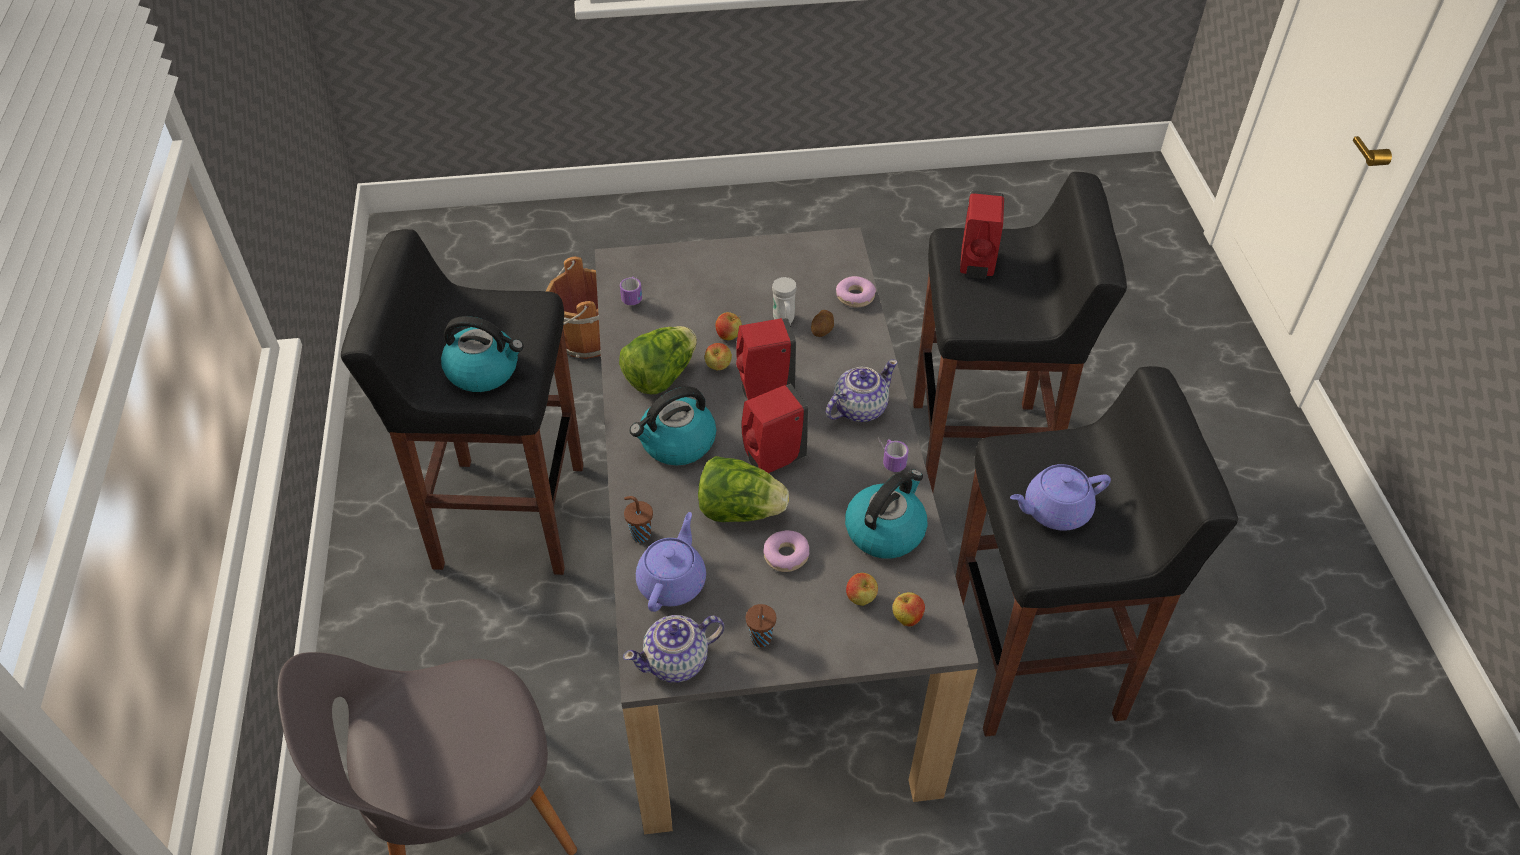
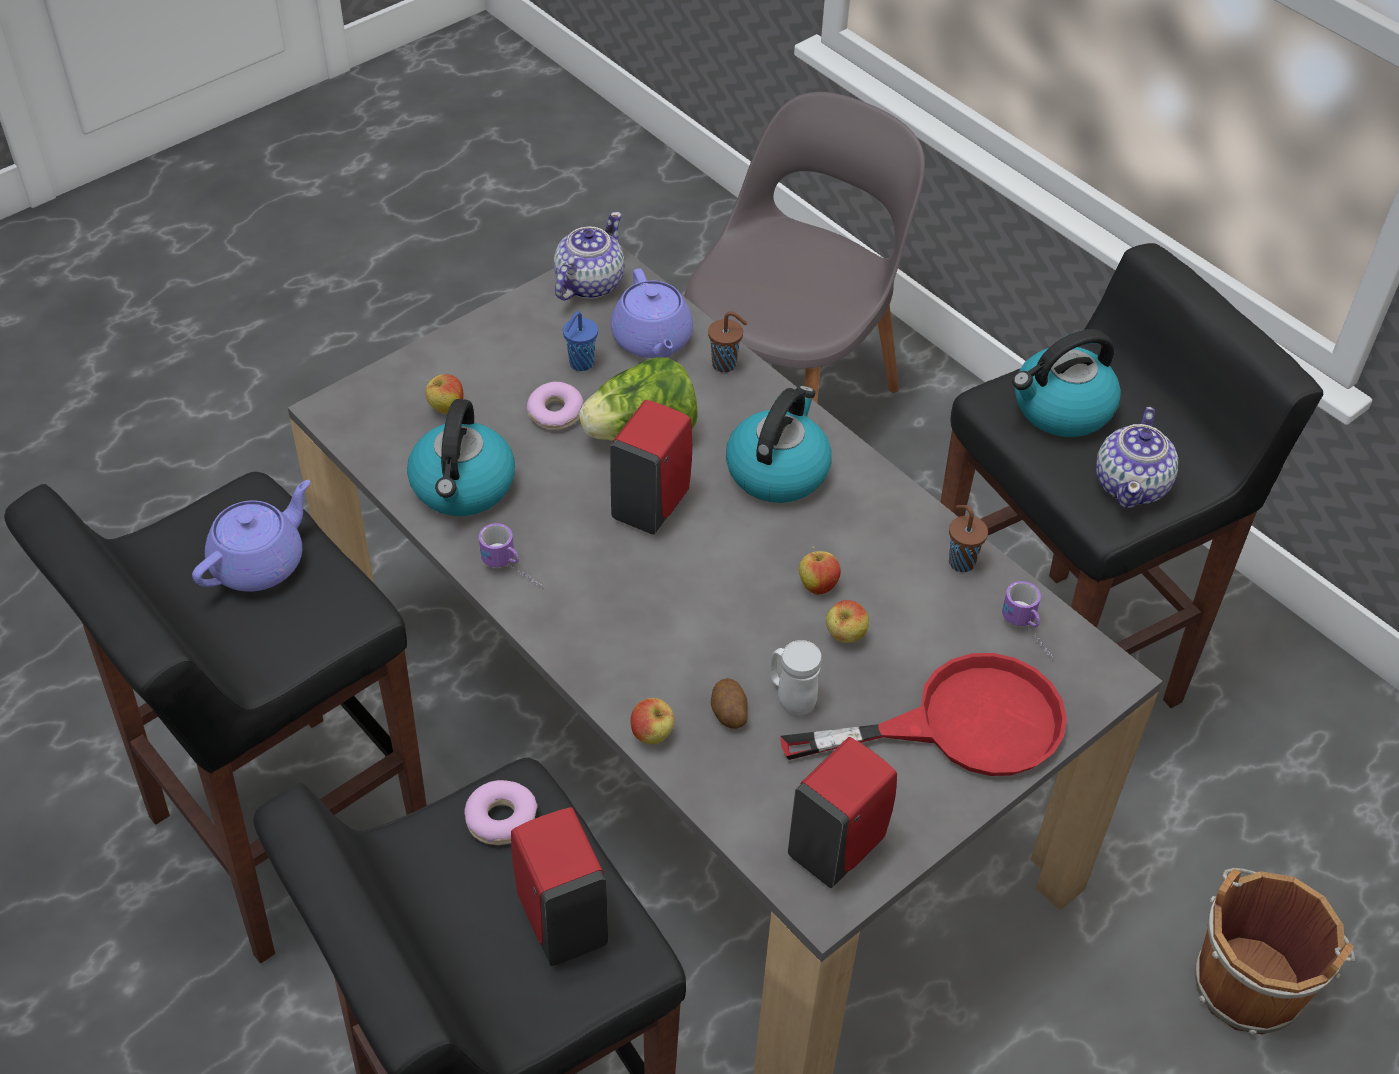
camera: 145 degrees right, 0 degrees up
lettuce [619,326,697,394] -> none
red soap dispenser [736,318,796,400] -> red soap dispenser moved to [788,737,897,888]
brown cup [746,604,776,647] -> brown cup moved to [949,505,988,572]
teapot [826,359,898,422] -> teapot moved to [1096,407,1178,508]
donut [836,276,876,307] -> donut moved to [464,780,538,845]
apple [892,592,925,627] -> apple moved to [630,698,674,744]
none -> blue cup [563,311,598,371]
none -> red frying pan [780,653,1067,776]

